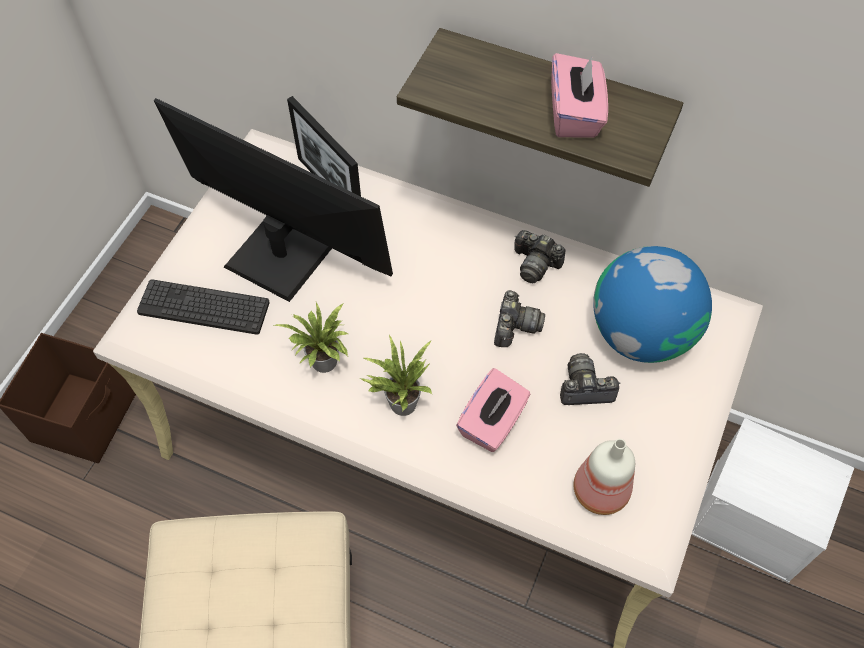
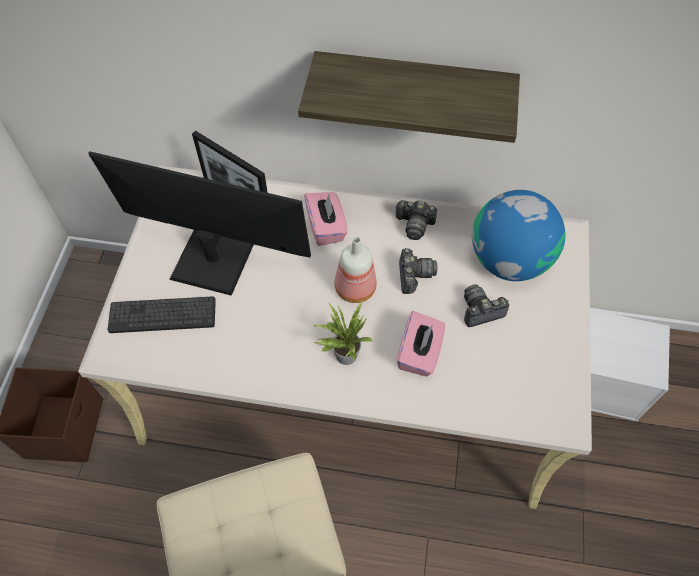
camera: 15 degrees left, 0 degrees up
potted plant [274,302,348,373] -> none
pink tissue box [551,53,608,138] -> pink tissue box moved to [304,192,348,246]
bottle [574,439,635,515] -> bottle moved to [335,237,377,303]

